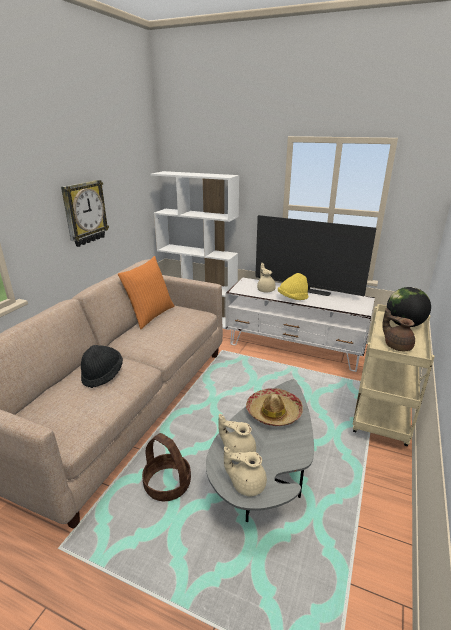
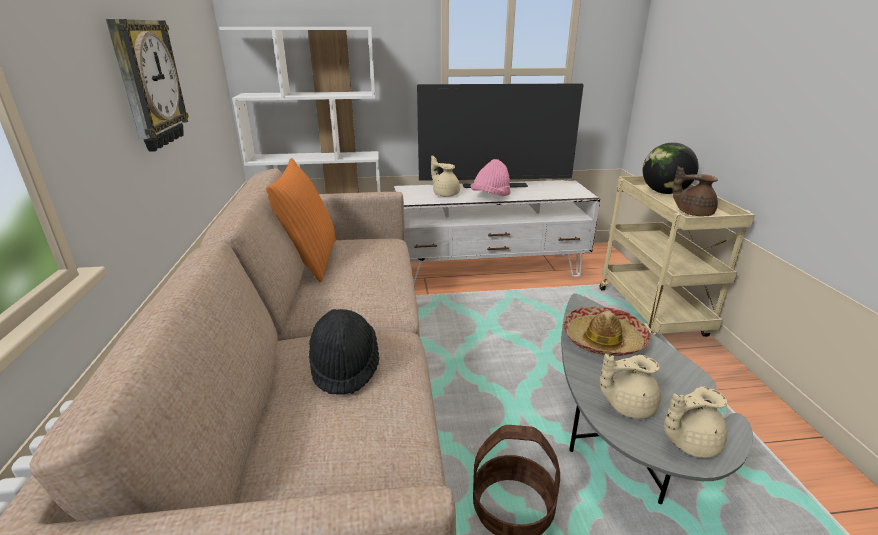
camera: 30 degrees left, 0 degrees up
yellow hat [278,273,308,300] -> pink hat [470,159,511,196]

